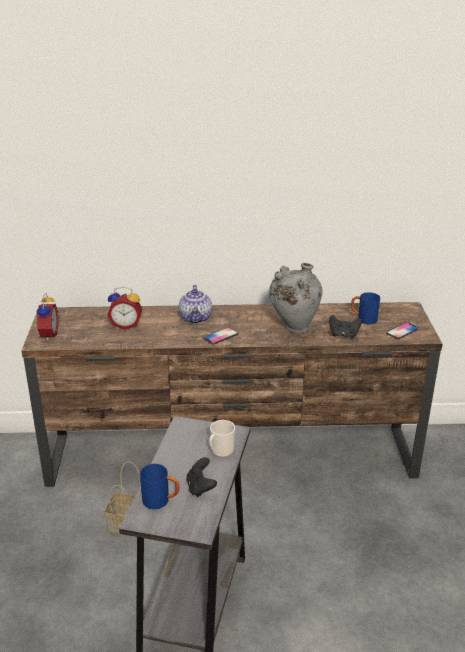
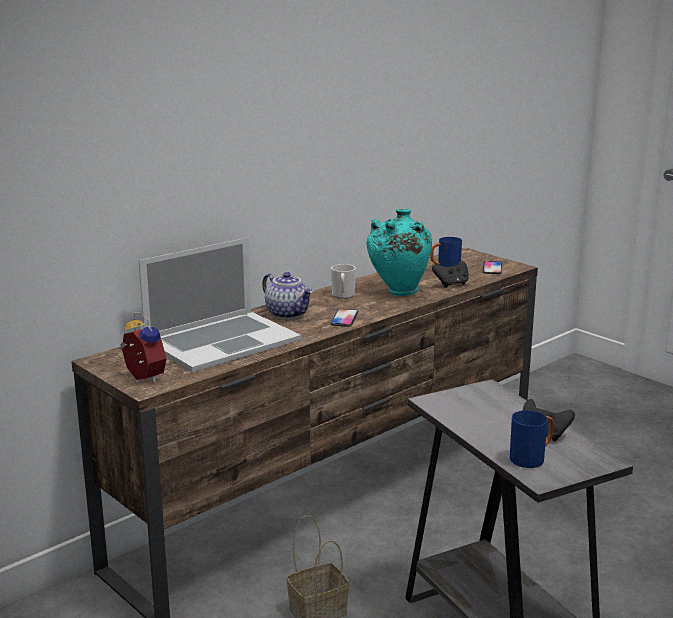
camera: 40 degrees left, 10 degrees down
alarm clock [107,287,142,330] -> laptop [139,238,301,372]
mug [209,420,235,457] -> mug moved to [331,264,356,299]
grey vase [269,263,323,333] -> turquoise vase [366,209,432,296]

